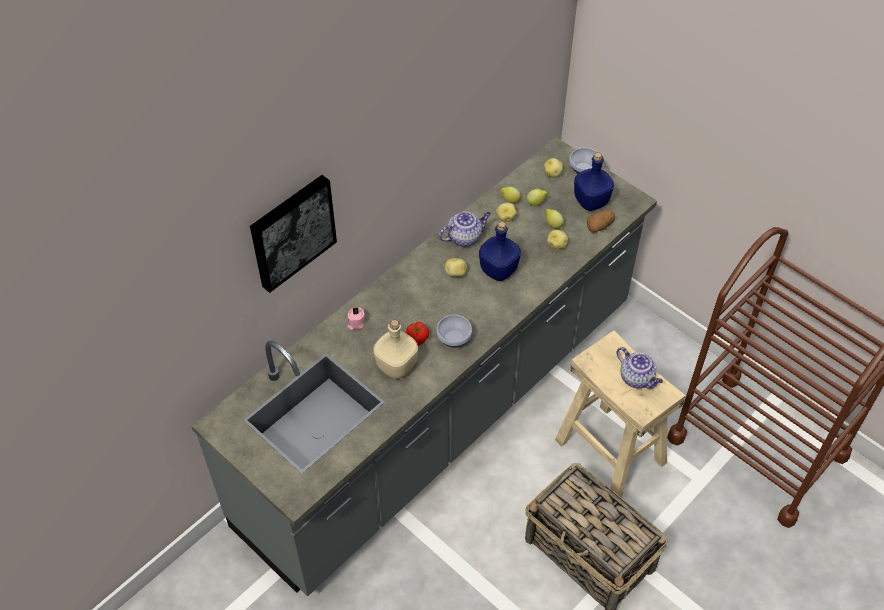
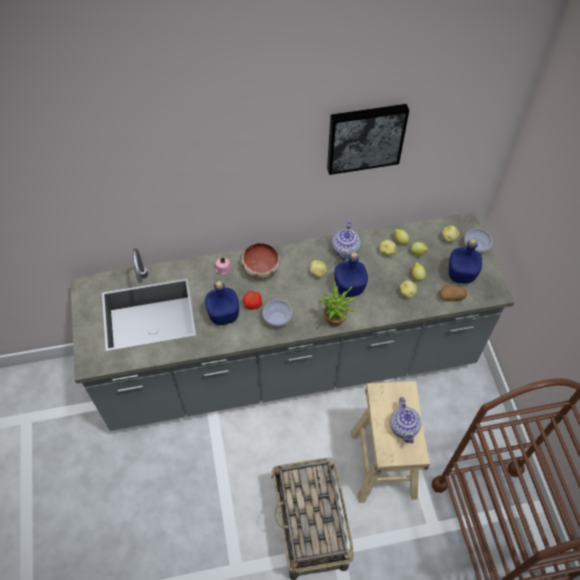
camera: 35 degrees right, 5 degrees up
picture [250,175,337,293] -> picture moved to [327,104,409,175]
beige bottle [373,320,418,379] -> blue bottle [205,281,239,325]
teapot [439,212,491,247] -> teapot turned 90 degrees clockwise [332,221,361,261]
none -> bowl [241,243,280,279]
none -> potted plant [318,282,357,327]

